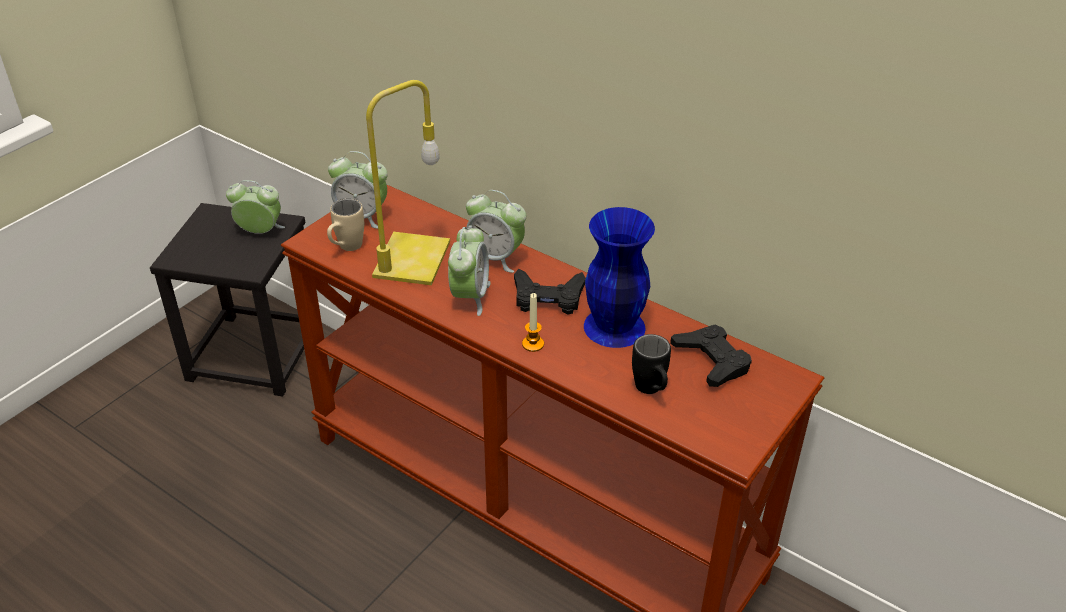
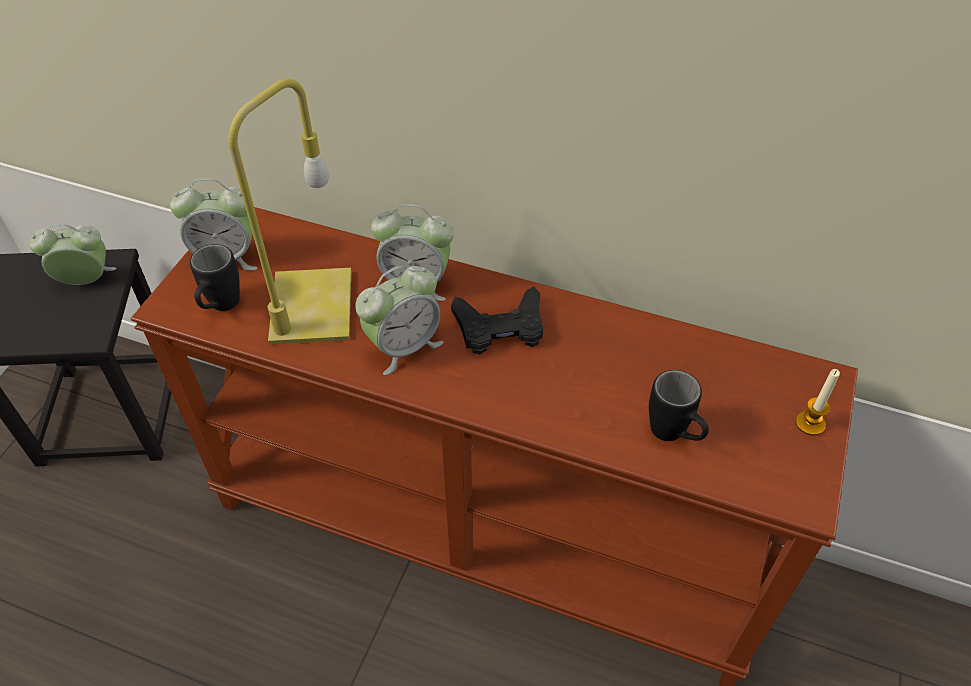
camera: 15 degrees left, 10 degrees up
beige mug [327,199,364,251] -> black mug [190,244,240,311]
alarm clock [448,225,491,316] -> alarm clock turned 60 degrees clockwise [355,266,443,375]
candle [522,293,544,352] -> candle moved to [796,369,840,436]
blue vase [584,207,655,348] -> none
black game controller [670,325,752,387] -> none

